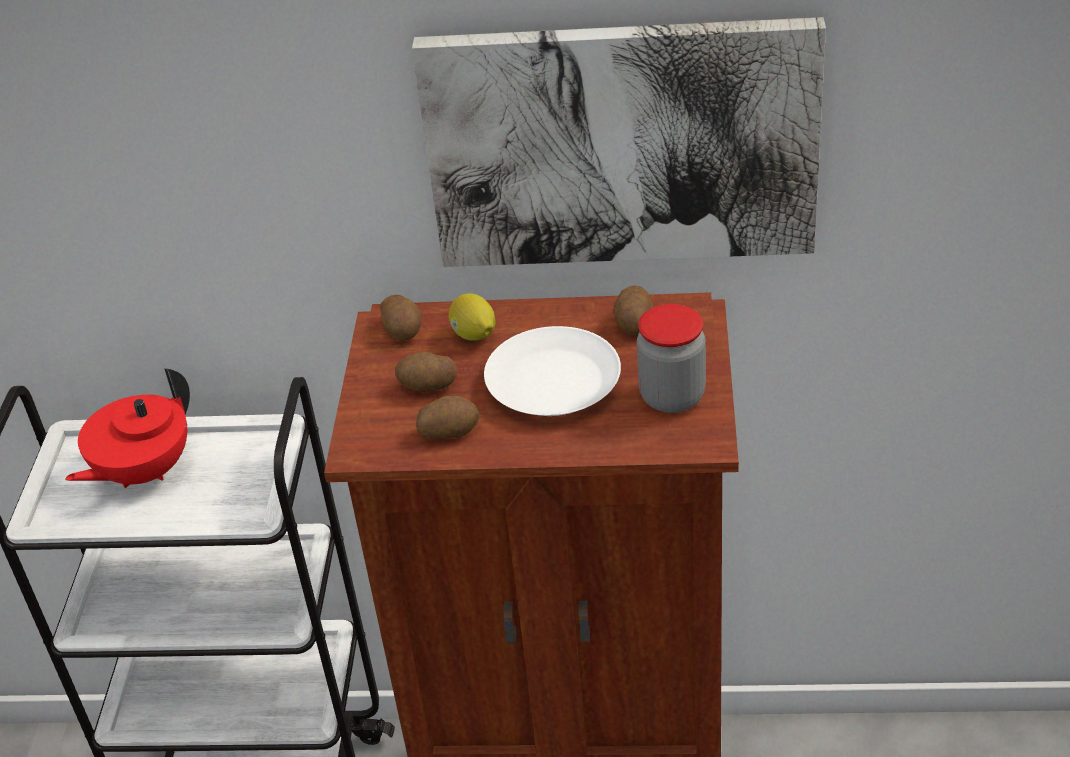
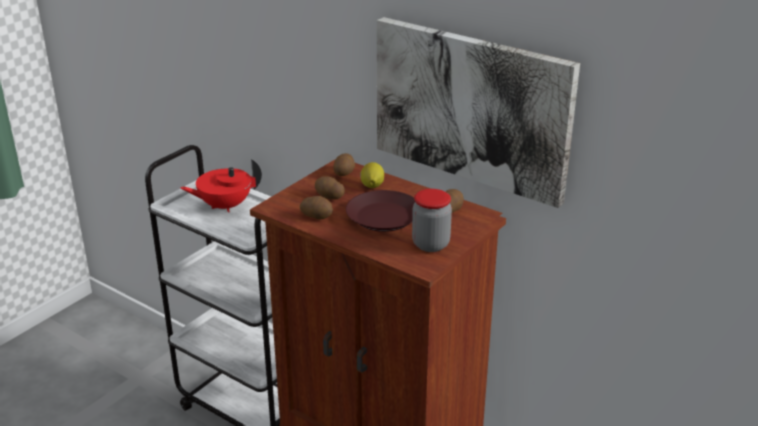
camera: 30 degrees right, 10 degrees down
white plate [484,326,621,416] -> brown plate [346,190,415,232]

